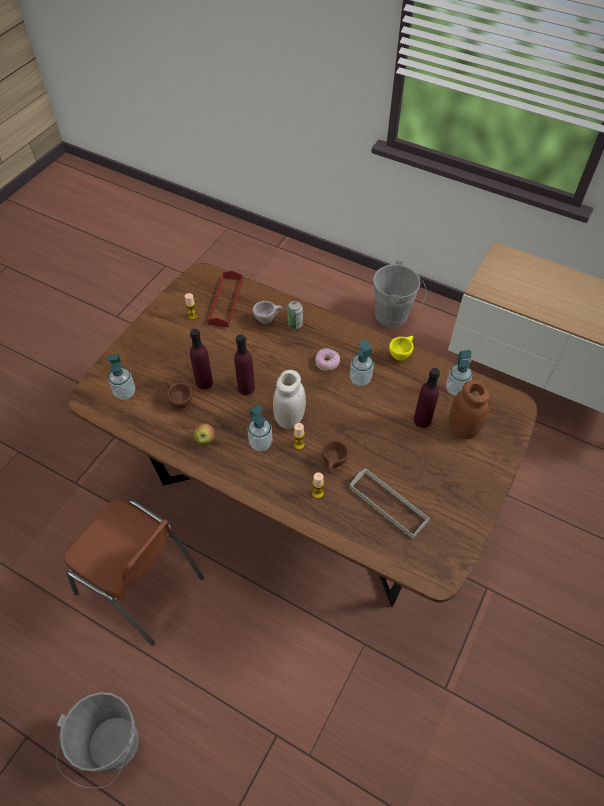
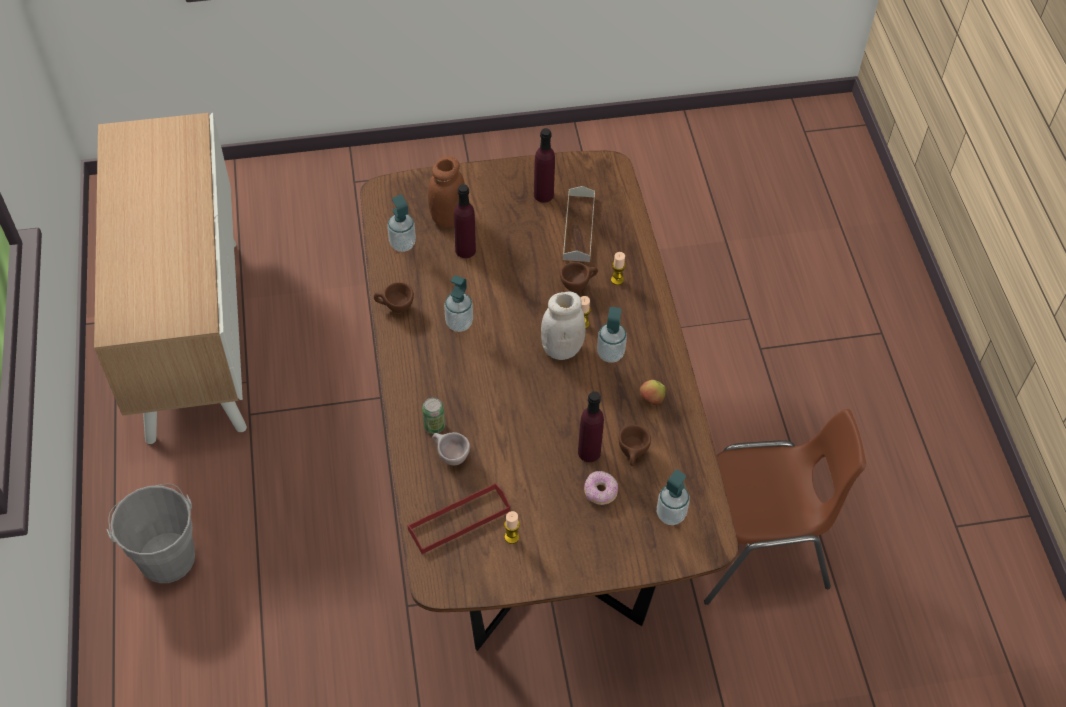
camera: 130 degrees left, 0 degrees up
grey bucket [56,692,139,788] -> none
brown chair [64,499,204,645] -> brown chair turned 90 degrees clockwise [704,409,866,605]
purple bottle [234,334,255,395] -> purple bottle moved to [534,128,555,203]
donut [315,348,340,371] -> donut moved to [584,471,618,505]
yellow cup [389,336,413,361] -> brown cup [374,282,414,313]

